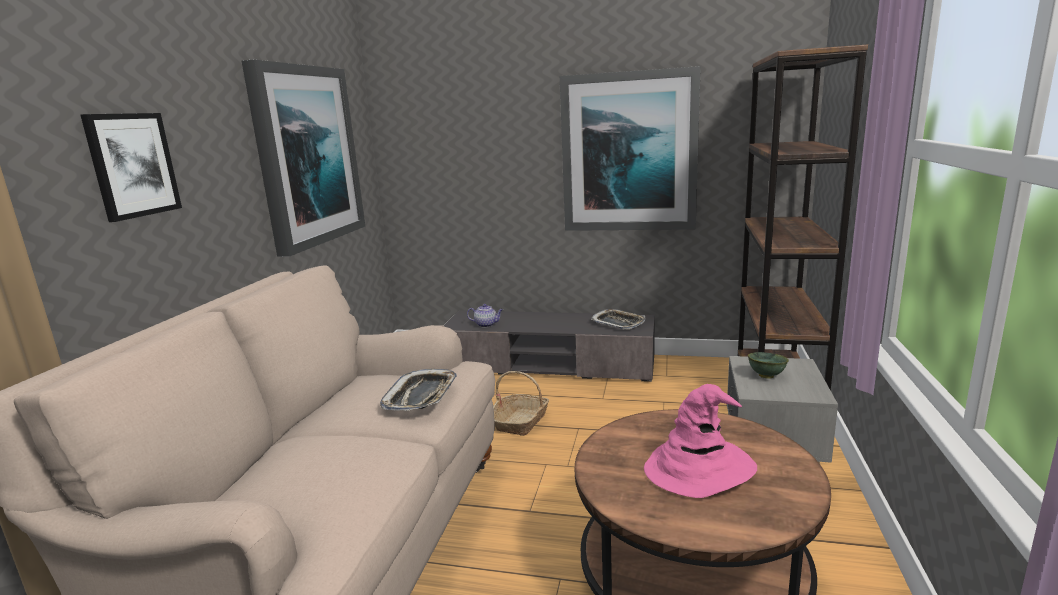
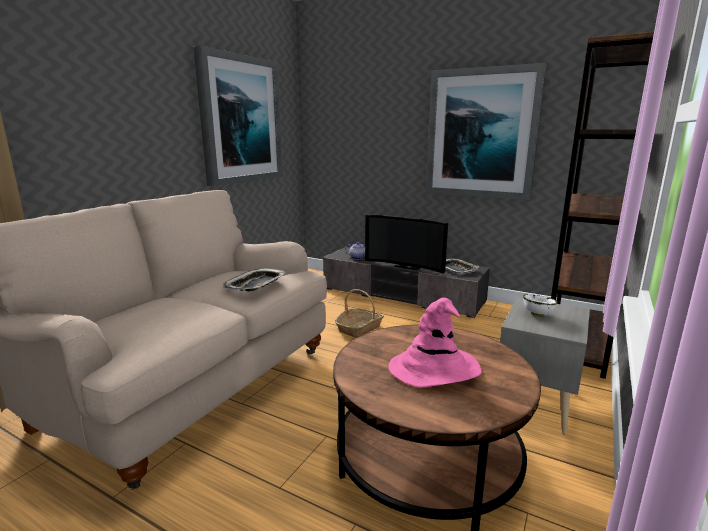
camera: 15 degrees right, 0 degrees up
picture [81,113,182,222] -> none
green bowl [748,352,789,379] -> white bowl [523,294,558,317]
none -> television [365,215,448,274]

